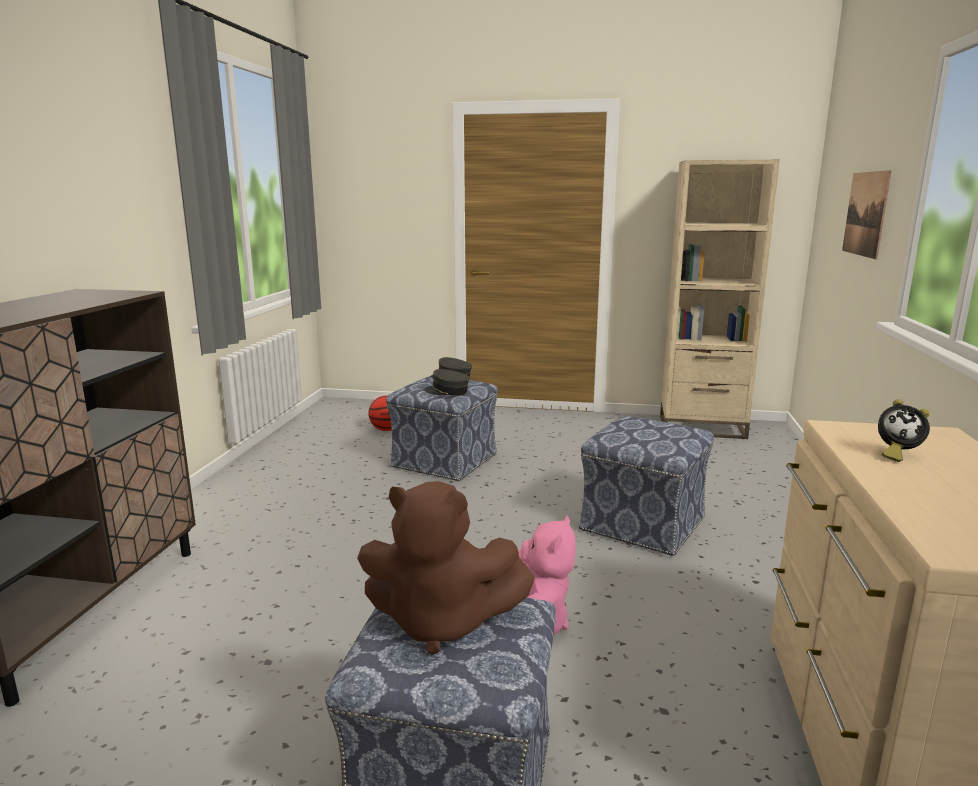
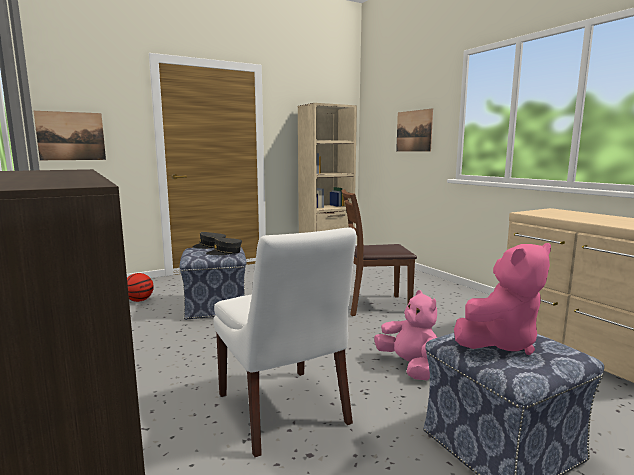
camera: 40 degrees left, 5 degrees down
brown plush toy [357,481,535,655] -> pink plush toy [454,243,551,355]
ottoman [579,416,714,556] -> brown chair [341,189,417,316]
alarm clock [878,399,930,462] -> none
none -> picture [34,111,106,160]
none -> white chair [214,227,356,457]

